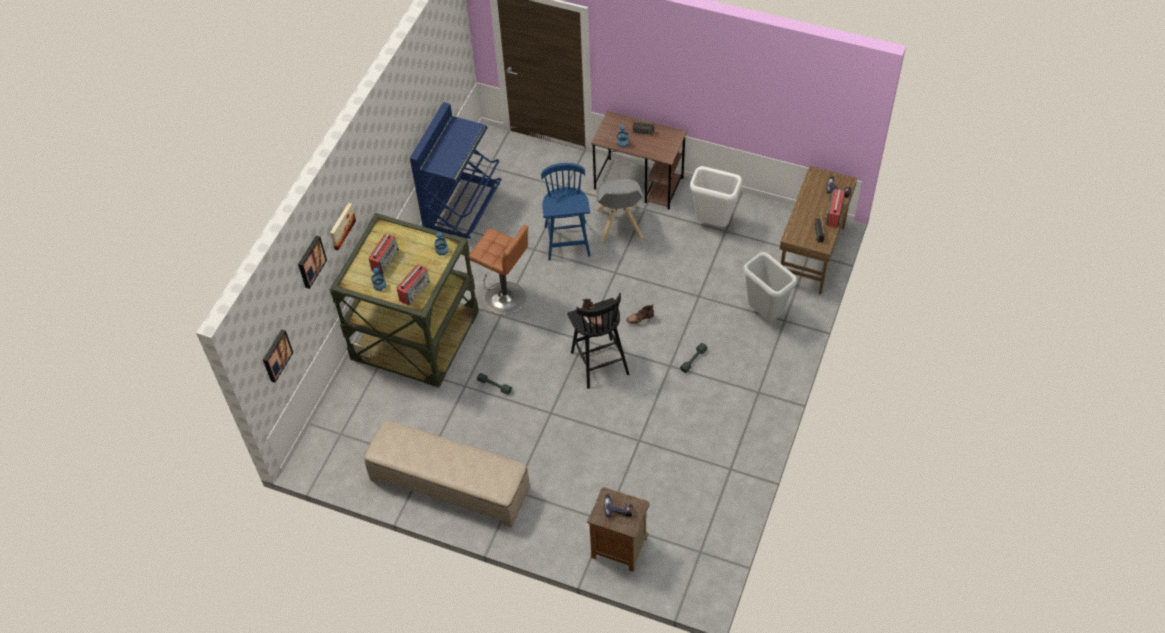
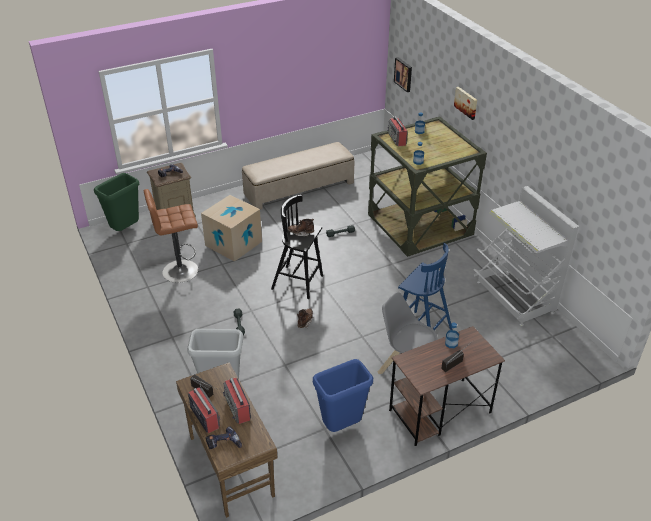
camera: 130 degrees right, 15 degrees down
picture [298,235,327,289] -> none
radio [369,234,399,274] -> radio moved to [223,378,251,424]
blue shoe rack [410,102,502,239] -> white shoe rack [473,186,579,326]
brown stool [469,225,529,314] -> brown stool moved to [144,189,198,283]
white trash can [690,166,742,227] -> blue trash can [313,359,373,432]
none -> green trash can [94,173,139,231]
none -> cardboard box [201,195,262,262]

